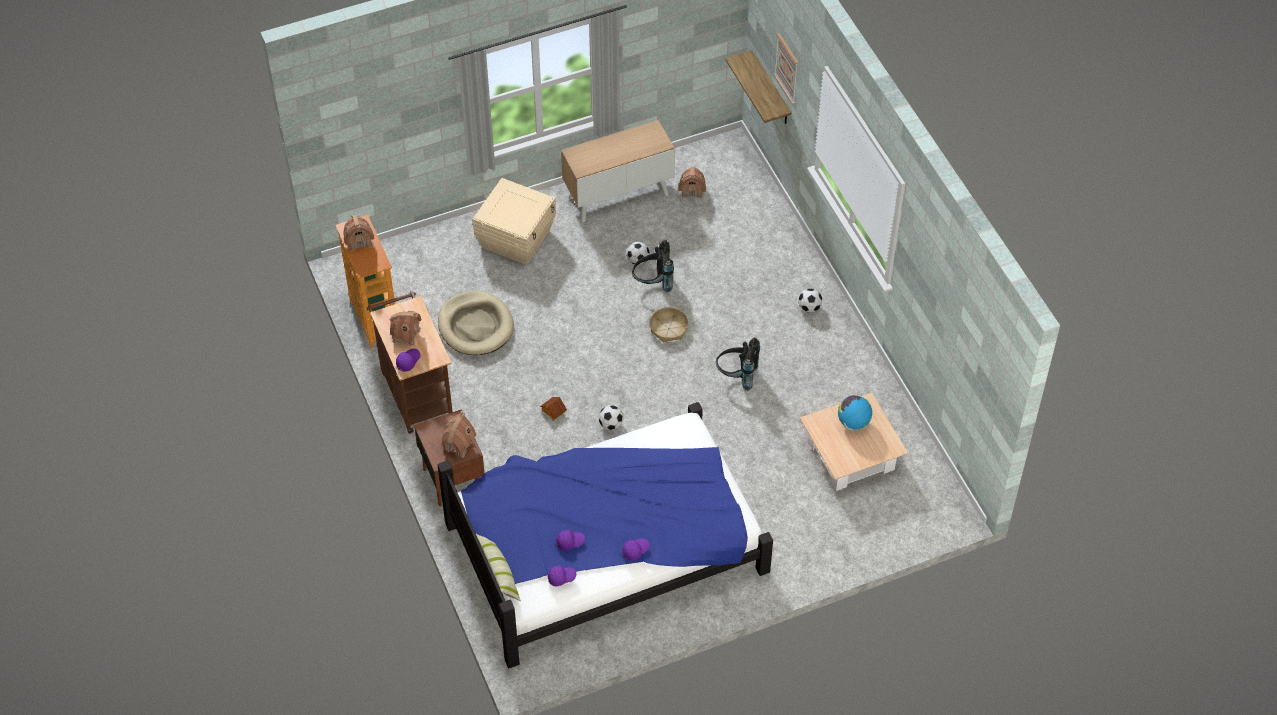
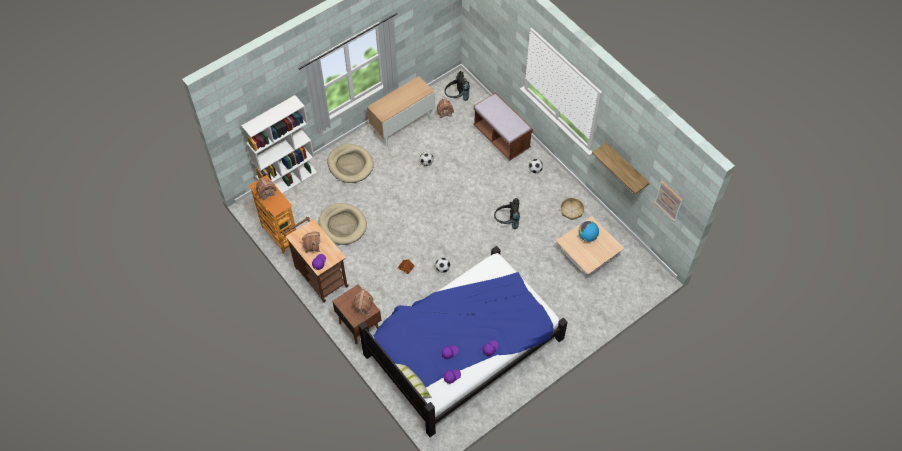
camera: 15 degrees left, 5 degrees up
beige storage box [473,178,556,265] -> beige dog bed [328,144,374,183]
black backpack [632,240,674,293] -> black backpack moved to [445,71,470,101]
basket [650,307,689,342] -> basket moved to [560,198,584,220]
shelf [725,50,792,124] -> shelf moved to [592,142,650,194]
picture [774,33,799,104] -> picture moved to [654,180,683,222]
none -> white bookcase [242,95,317,194]
none -> brown bench [473,92,533,161]

